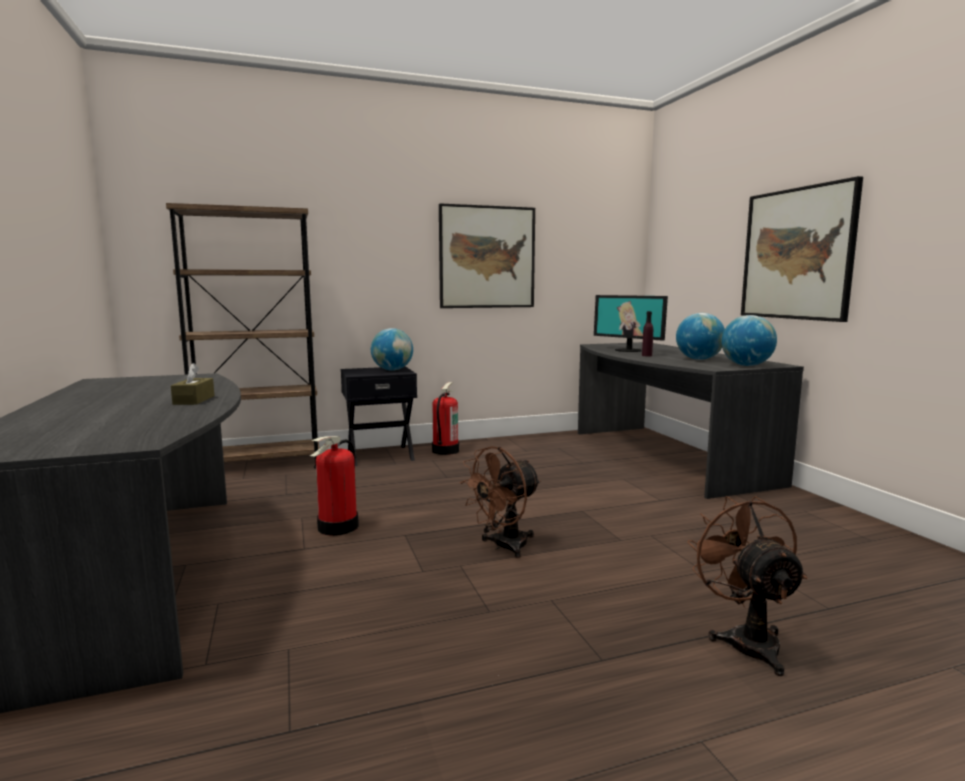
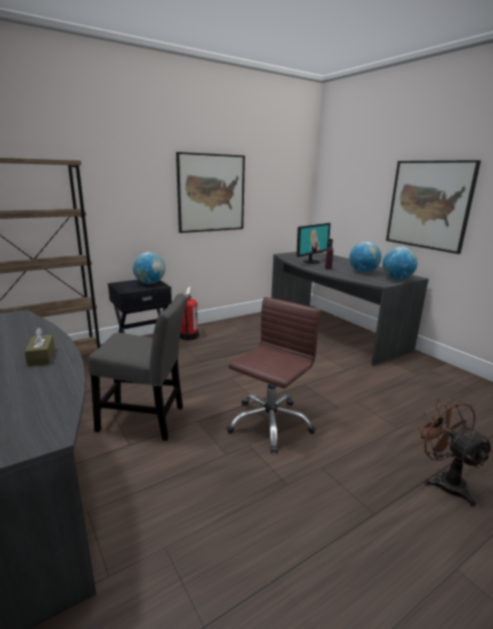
camera: 15 degrees left, 10 degrees up
fire extinguisher [310,436,359,536] -> grey chair [88,293,186,441]
brown fan [460,446,541,558] -> brown office chair [226,297,320,453]
monitor [594,295,668,352] -> monitor turned 75 degrees counterclockwise [297,223,331,264]

